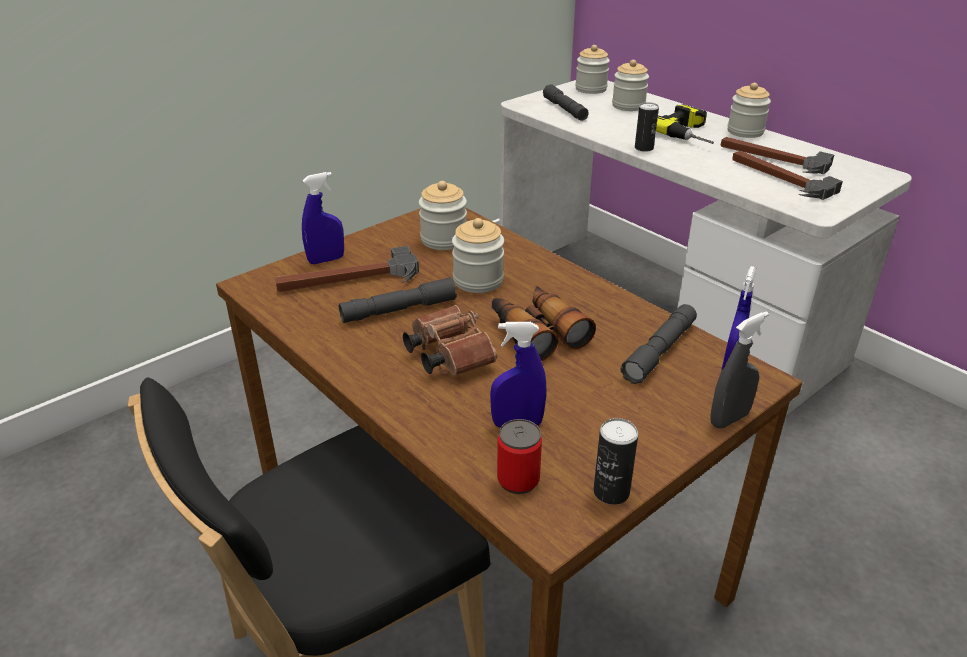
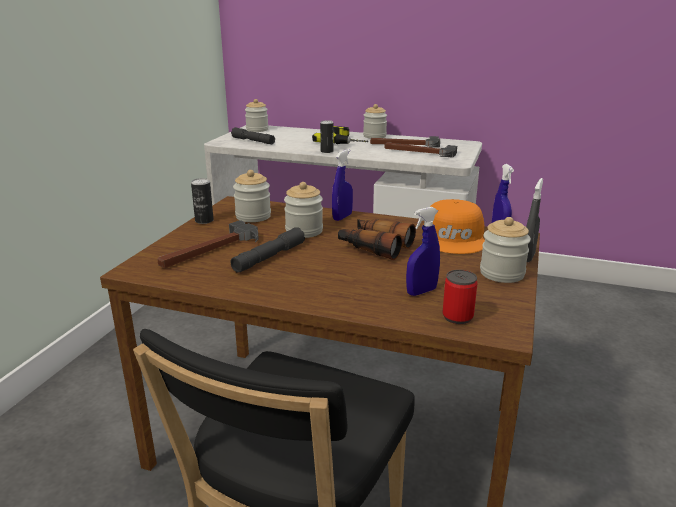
camera: 30 degrees left, 10 degrees down
blue spray bottle [302,172,344,264] -> blue spray bottle moved to [332,149,353,221]
brown binoculars [403,305,497,376] -> none
can [593,418,638,505] -> can moved to [191,178,214,224]
jar [612,60,649,111] -> jar moved to [480,217,531,283]
grey flashlight [620,304,697,384] -> orange cap [430,199,485,254]

